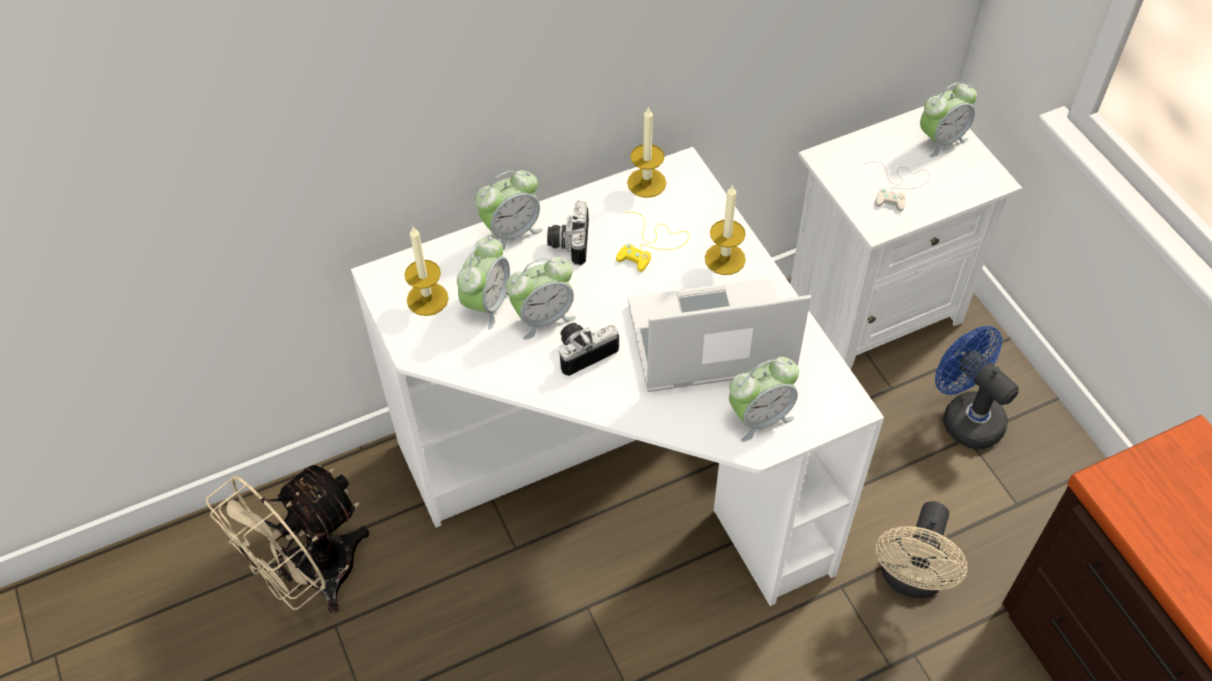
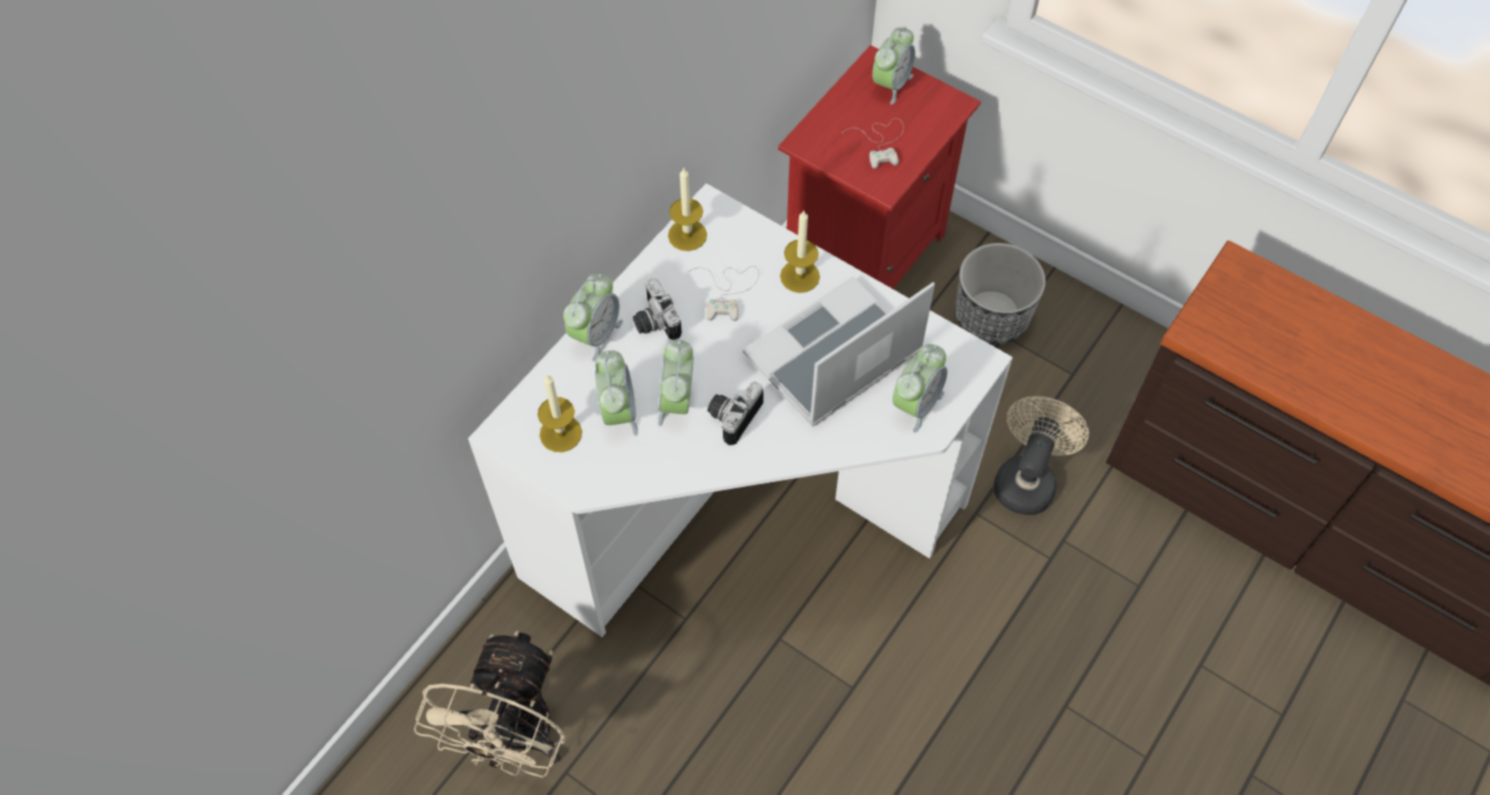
camera: 30 degrees left, 5 degrees up
alarm clock [506,257,576,340] -> alarm clock turned 150 degrees clockwise [658,340,694,426]
yellow game controller [616,212,689,272] -> white game controller [688,266,759,321]
white nightstand [790,106,1022,370] -> red nightstand [778,45,981,289]
beige fan [875,501,968,598] -> beige fan turned 150 degrees counterclockwise [994,396,1089,515]
blue fan [935,326,1019,449] -> planter [955,243,1045,344]

